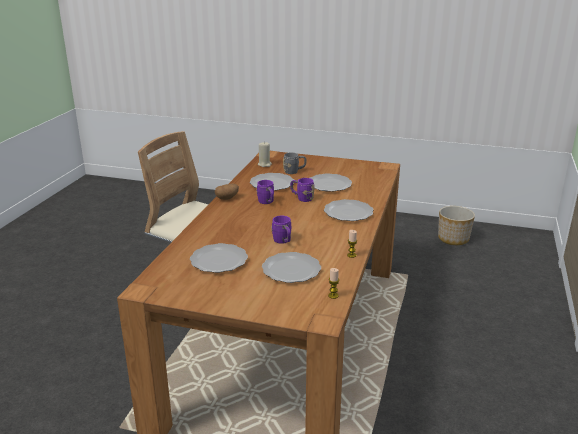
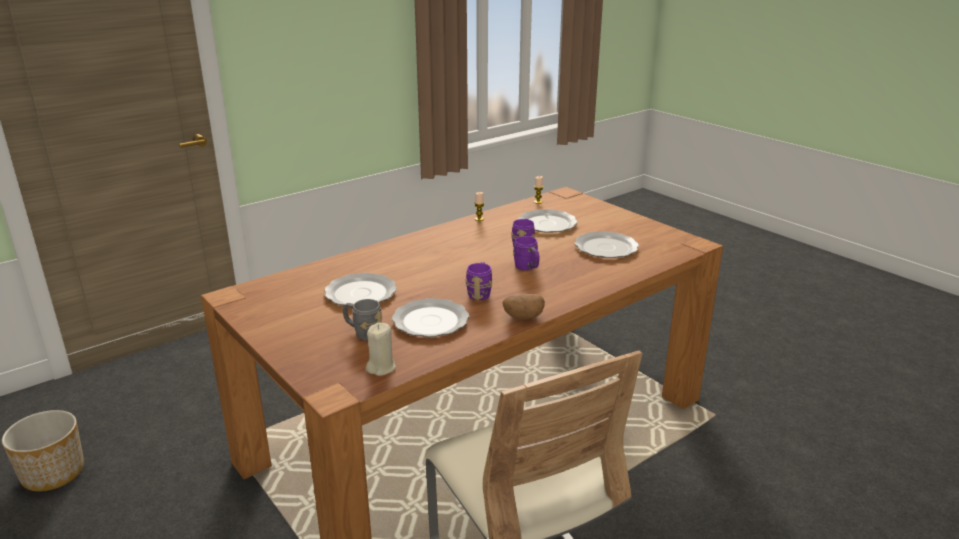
camera: 145 degrees left, 0 degrees up
purple mug [290,178,315,202] -> purple mug moved to [513,236,540,270]
plate [324,199,374,221] -> none

